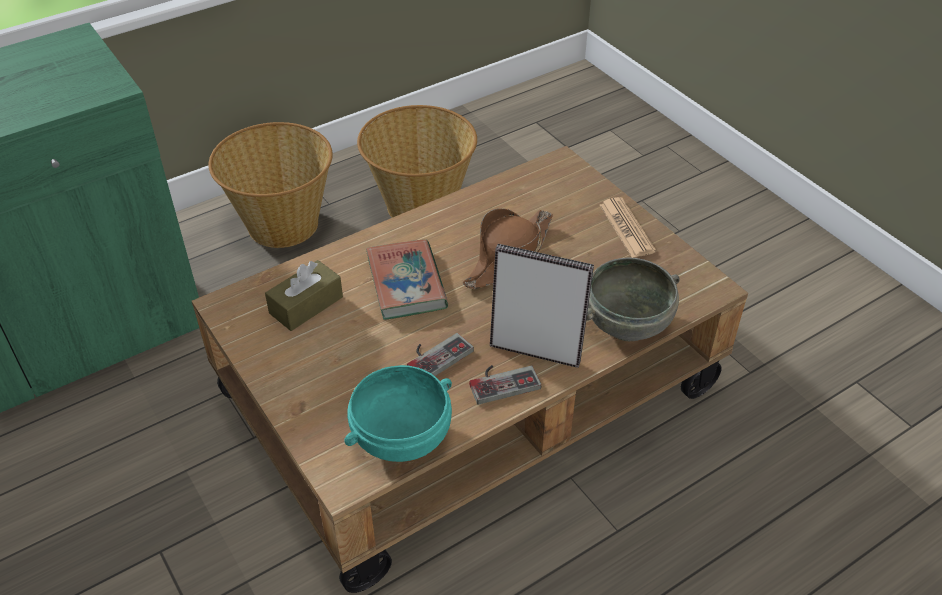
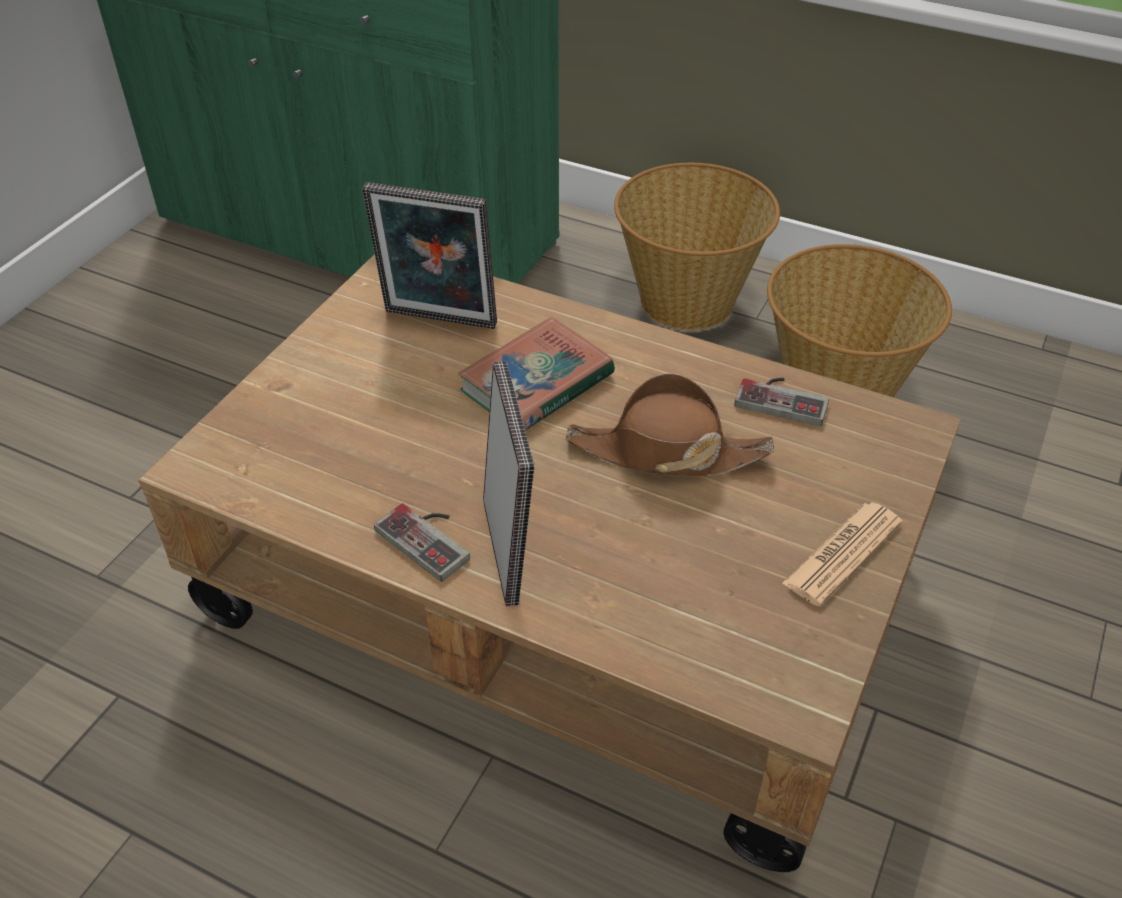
camera: 60 degrees right, 0 degrees up
brown tissue box [265,260,343,331] -> picture frame [362,182,497,329]
turquoise bowl [344,365,452,462] -> none
game controller [407,333,474,376] -> game controller moved to [735,378,829,426]
grey bowl [586,257,680,341] -> none

